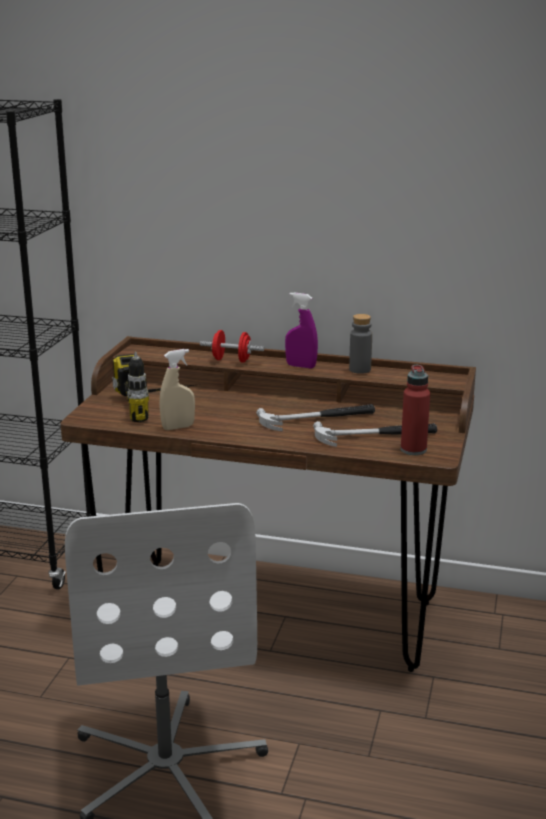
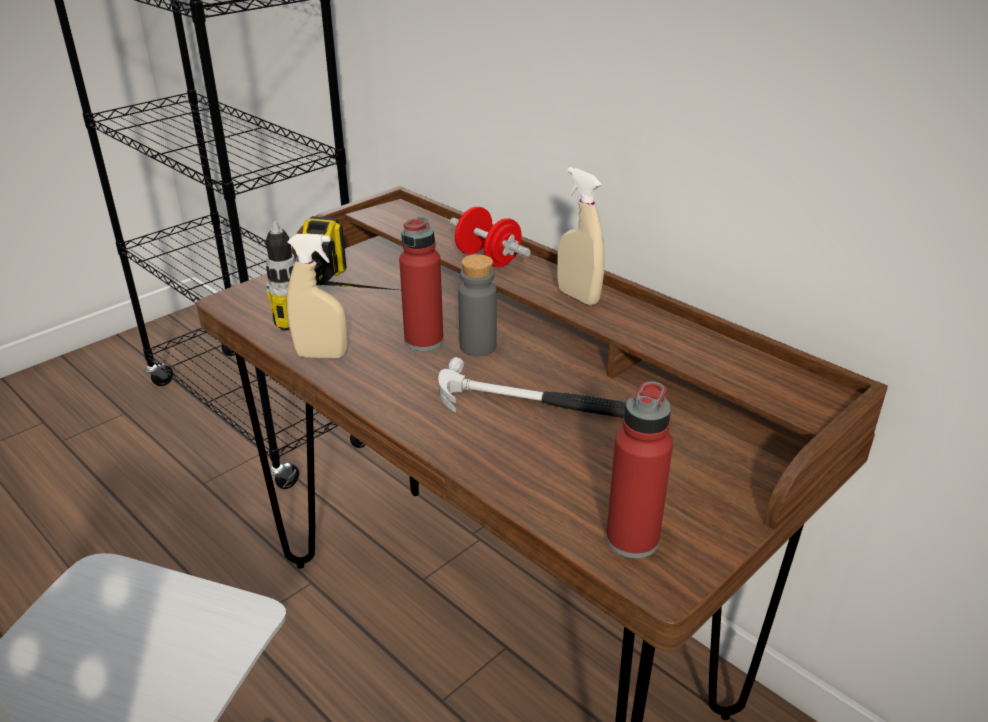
camera: 30 degrees right, 10 degrees up
purple spray bottle [285,292,318,368] -> beige spray bottle [557,167,605,306]
hammer [313,421,437,447] -> none
grey bottle [349,314,372,374] -> grey bottle moved to [458,254,497,356]
none -> red bottle [399,217,443,351]

